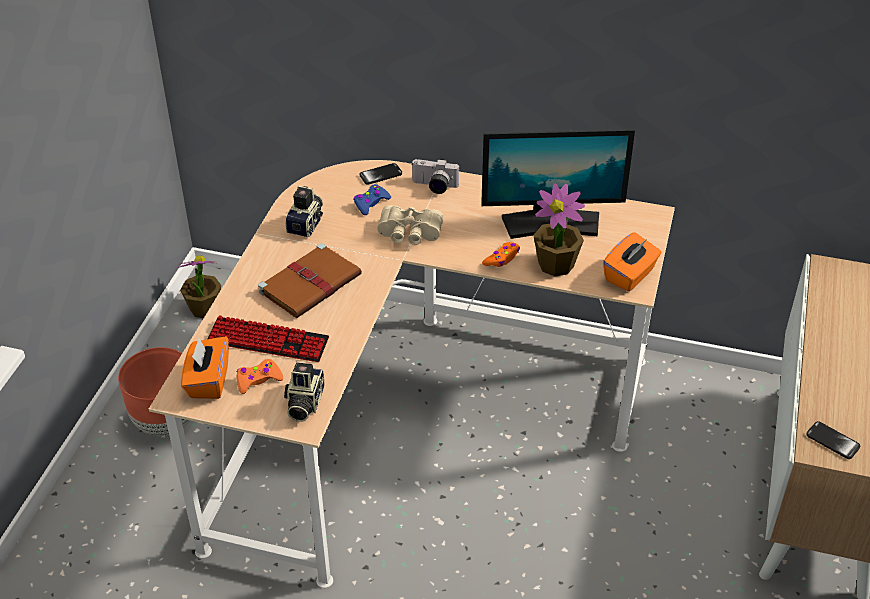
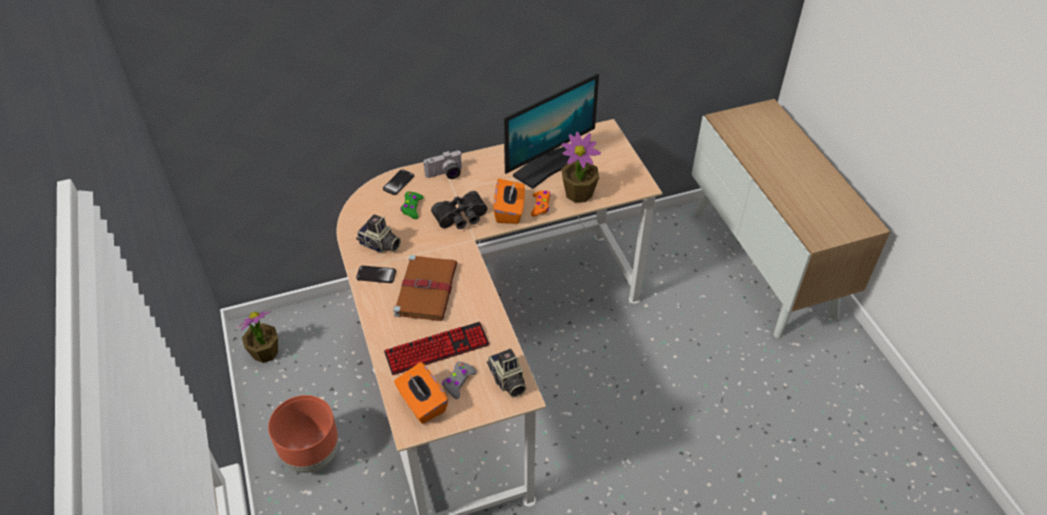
camera: 35 degrees left, 5 degrees up
orange game controller [236,359,283,394] -> grey game controller [442,362,477,399]
camera [285,186,323,237] -> camera turned 135 degrees clockwise [356,214,401,254]
blue game controller [354,184,391,215] -> green game controller [401,191,424,219]
beige binoculars [377,205,444,245] -> black binoculars [431,191,487,229]
orange tissue box [603,232,661,292] -> orange tissue box moved to [494,178,525,224]
phone [806,421,860,459] -> phone moved to [356,266,396,283]

